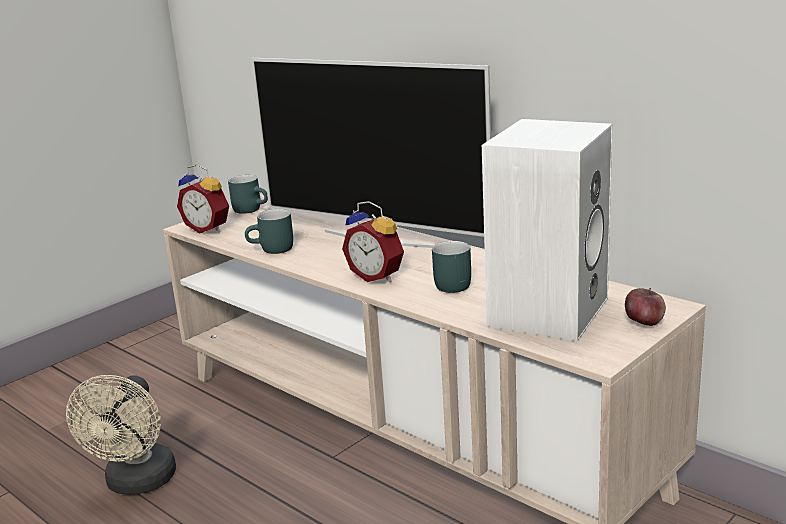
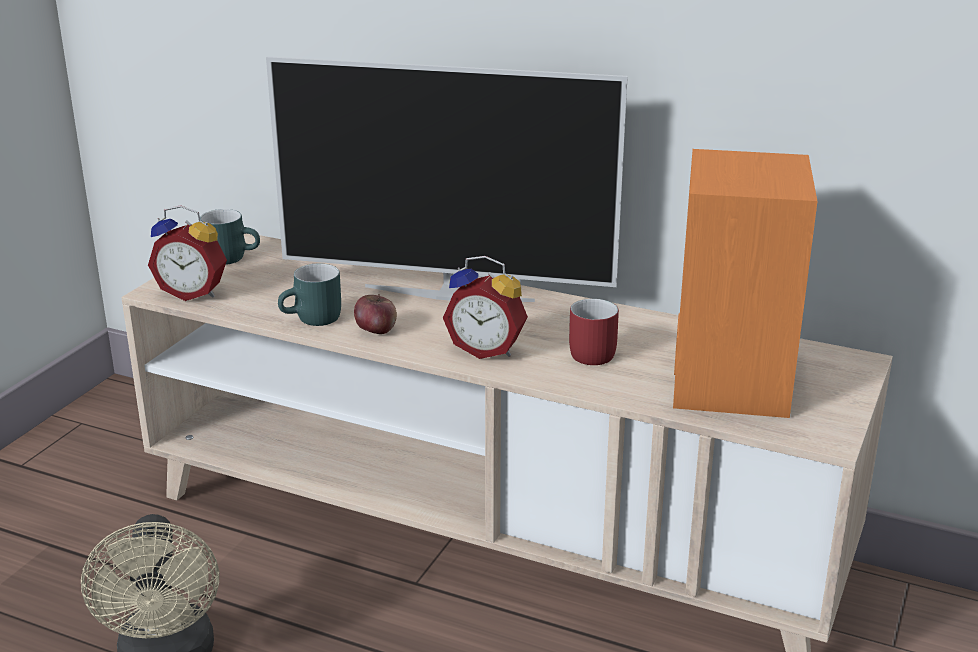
camera: 20 degrees left, 5 degrees up
turquoise mug [432,241,471,293] -> red mug [569,299,619,365]
white speaker [482,119,613,342] -> orange speaker [673,149,817,418]
apple [625,288,666,326] -> apple moved to [354,294,397,334]

